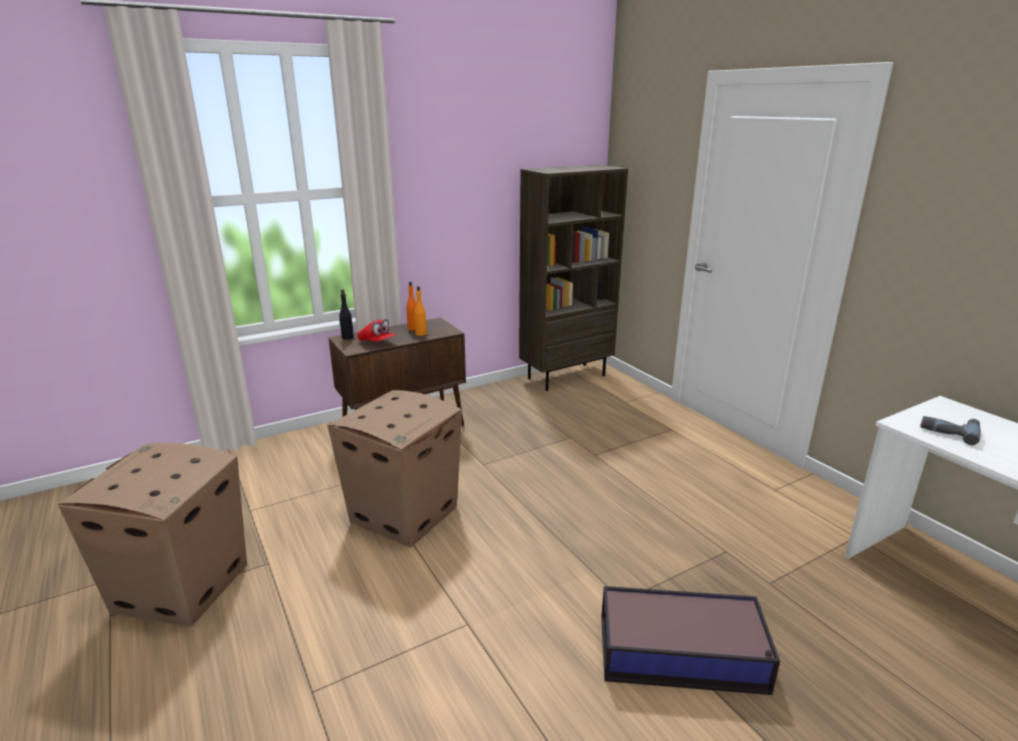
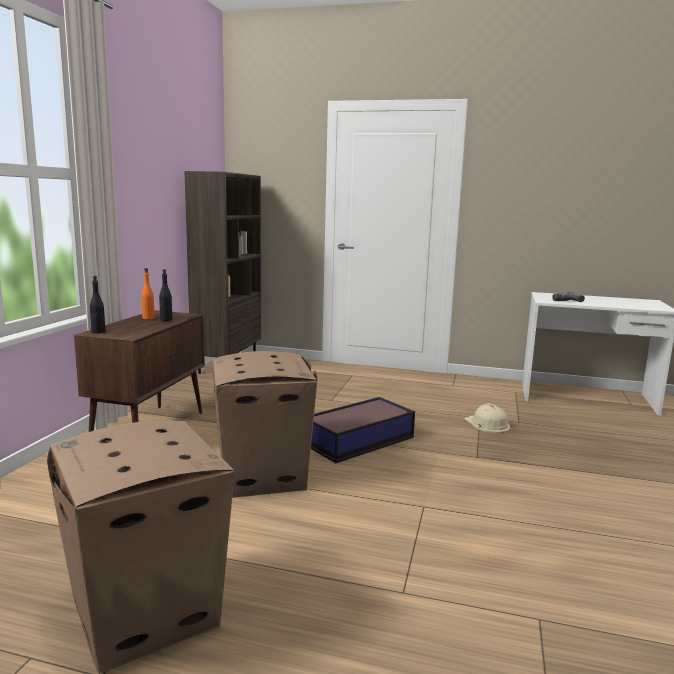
camera: 45 degrees left, 10 degrees down
red cap [357,319,396,342] -> none
orange bottle [414,286,427,336] -> black bottle [159,269,172,321]
storage box [601,586,780,695] -> storage box moved to [311,397,415,463]
none -> beige hard hat [465,403,510,433]

